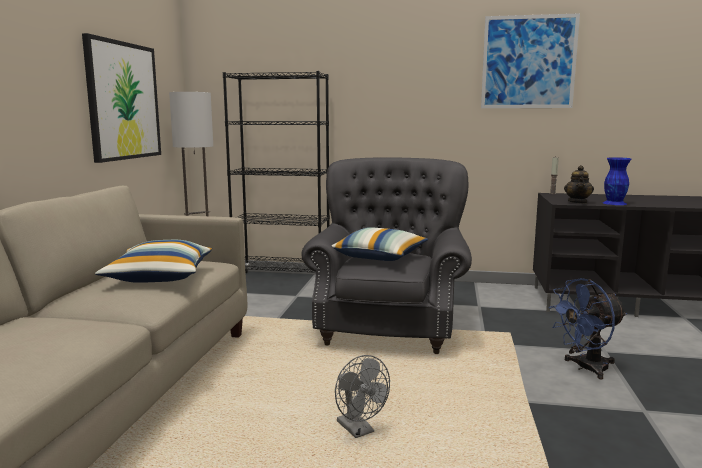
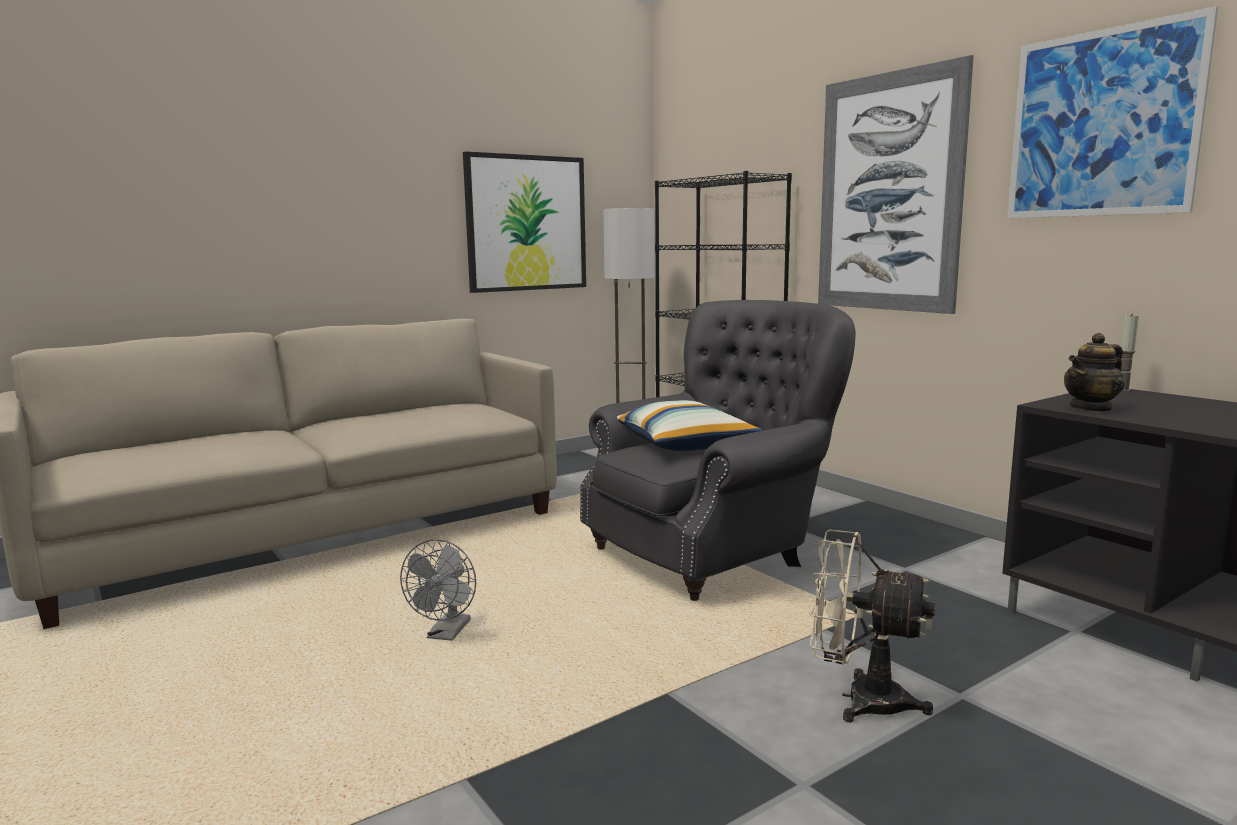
camera: 45 degrees right, 0 degrees up
pillow [95,240,212,283] -> none
blue fan [548,278,627,379] -> beige fan [810,529,935,723]
blue vase [603,157,631,205] -> none
none -> picture [818,55,974,314]

